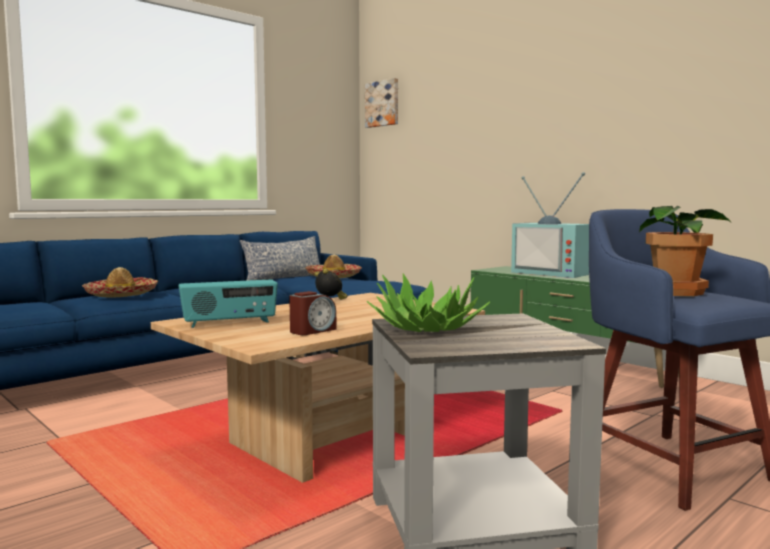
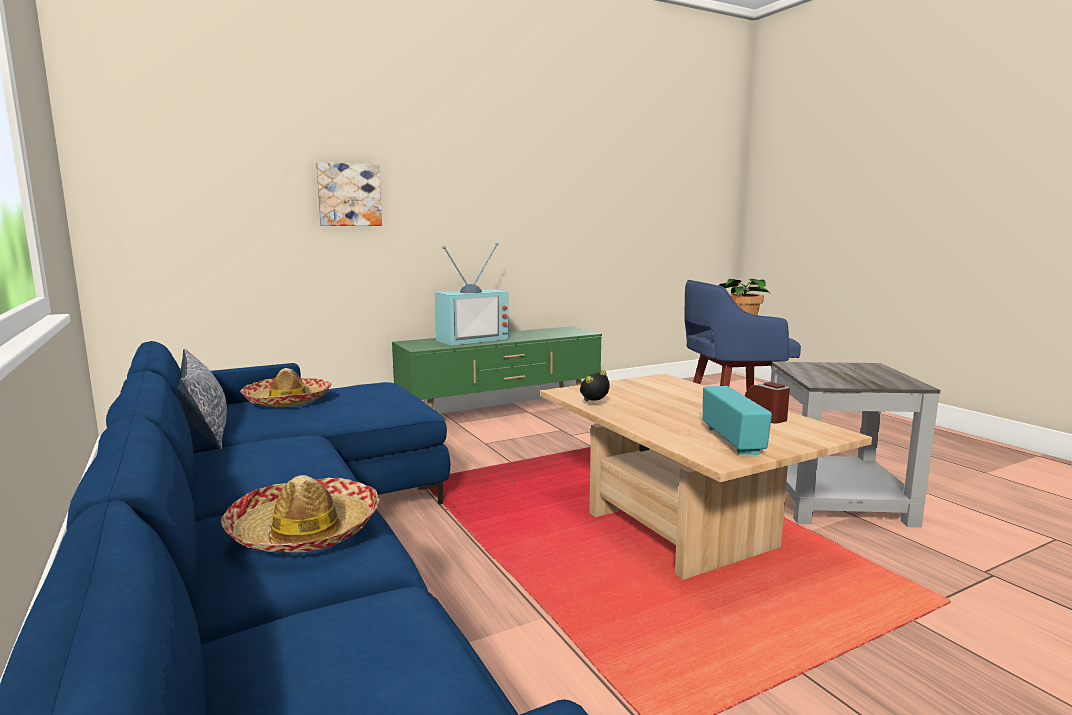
camera: 75 degrees left, 5 degrees up
picture [365,78,398,128] -> picture moved to [316,162,382,226]
potted plant [367,274,490,332] -> none

